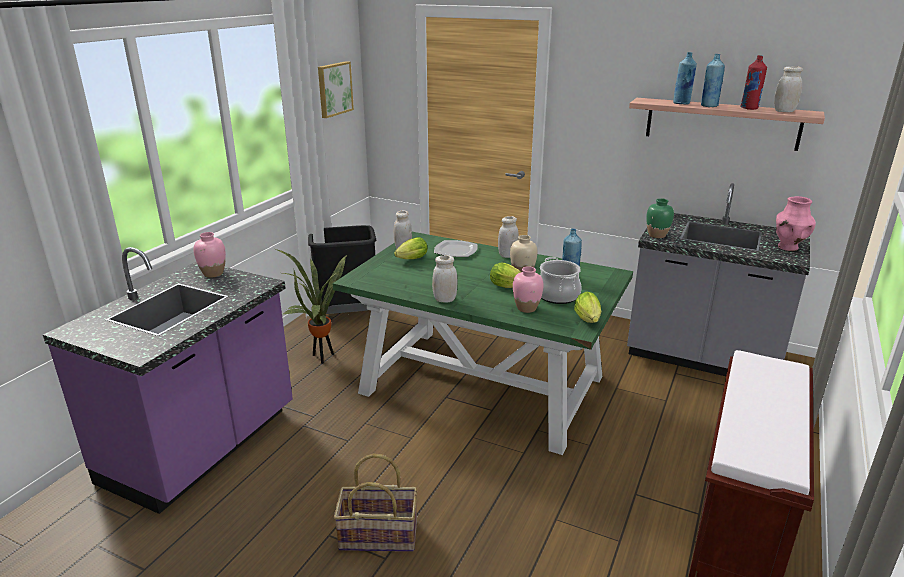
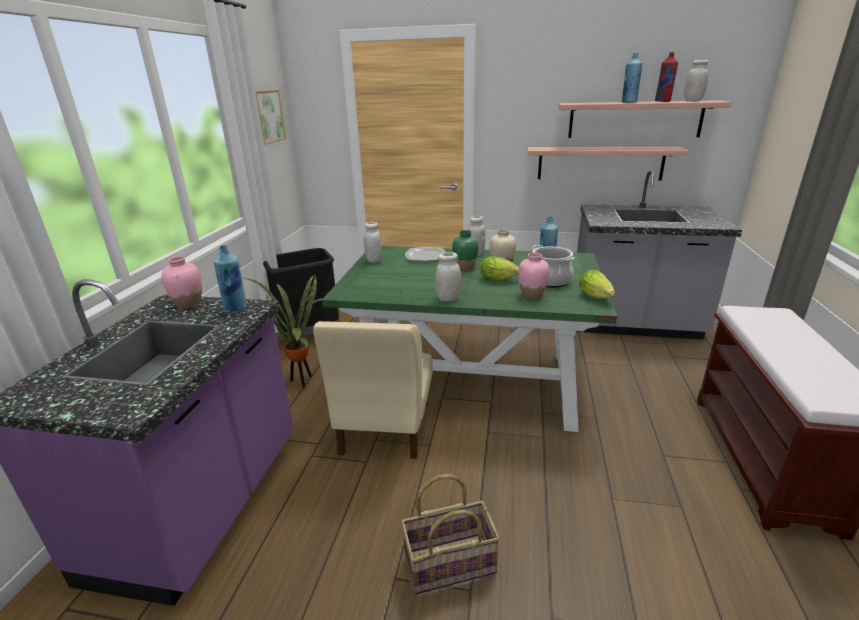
camera: 15 degrees left, 0 degrees up
lettuce [394,237,428,259] -> none
green vase [646,198,674,238] -> green vase moved to [452,230,479,271]
blue bottle [673,52,697,105] -> blue bottle moved to [214,245,247,313]
pink vase [776,196,816,251] -> none
none -> beige chair [313,321,433,459]
none -> shelf [528,147,689,180]

